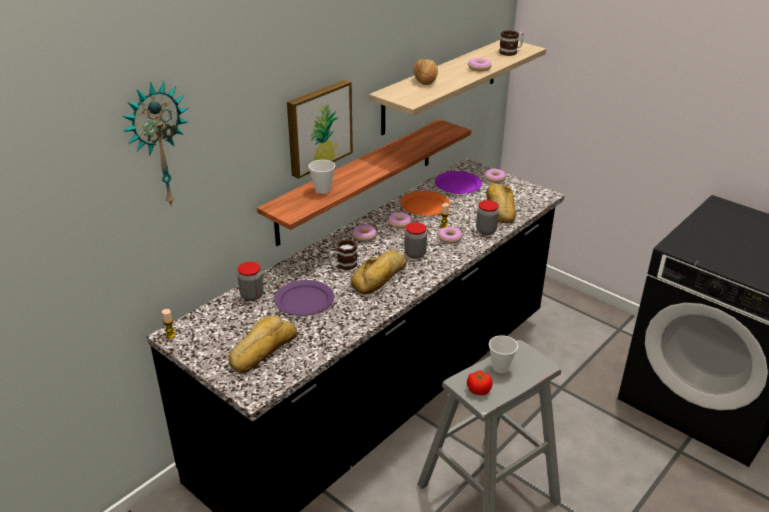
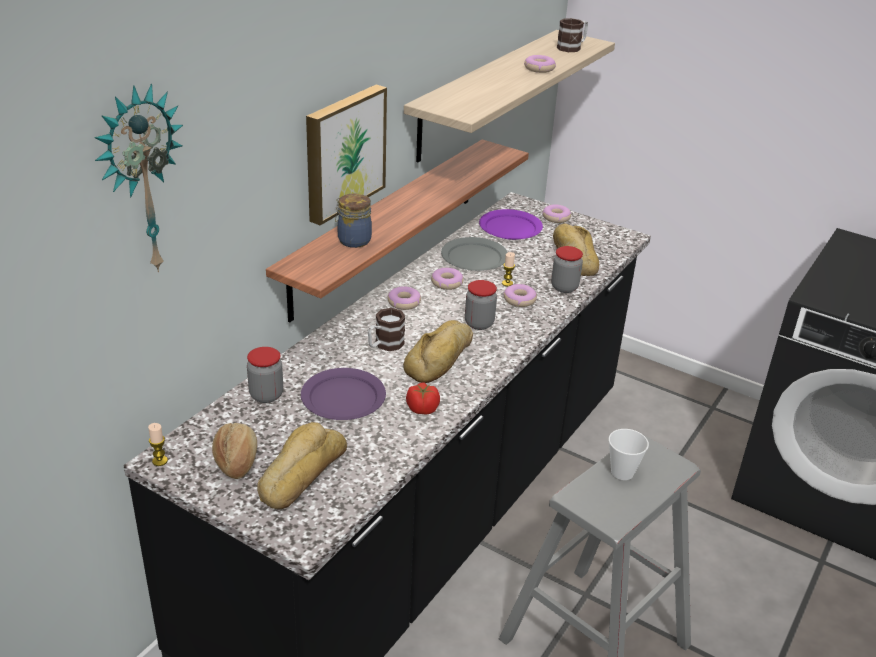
camera: 10 degrees left, 0 degrees up
cup [309,160,335,194] -> jar [335,194,372,248]
orange plate [400,191,450,216] -> grey plate [441,237,508,271]
bread [413,59,438,85] -> bread moved to [212,423,257,479]
tomato [467,370,492,395] -> tomato moved to [406,382,440,414]

